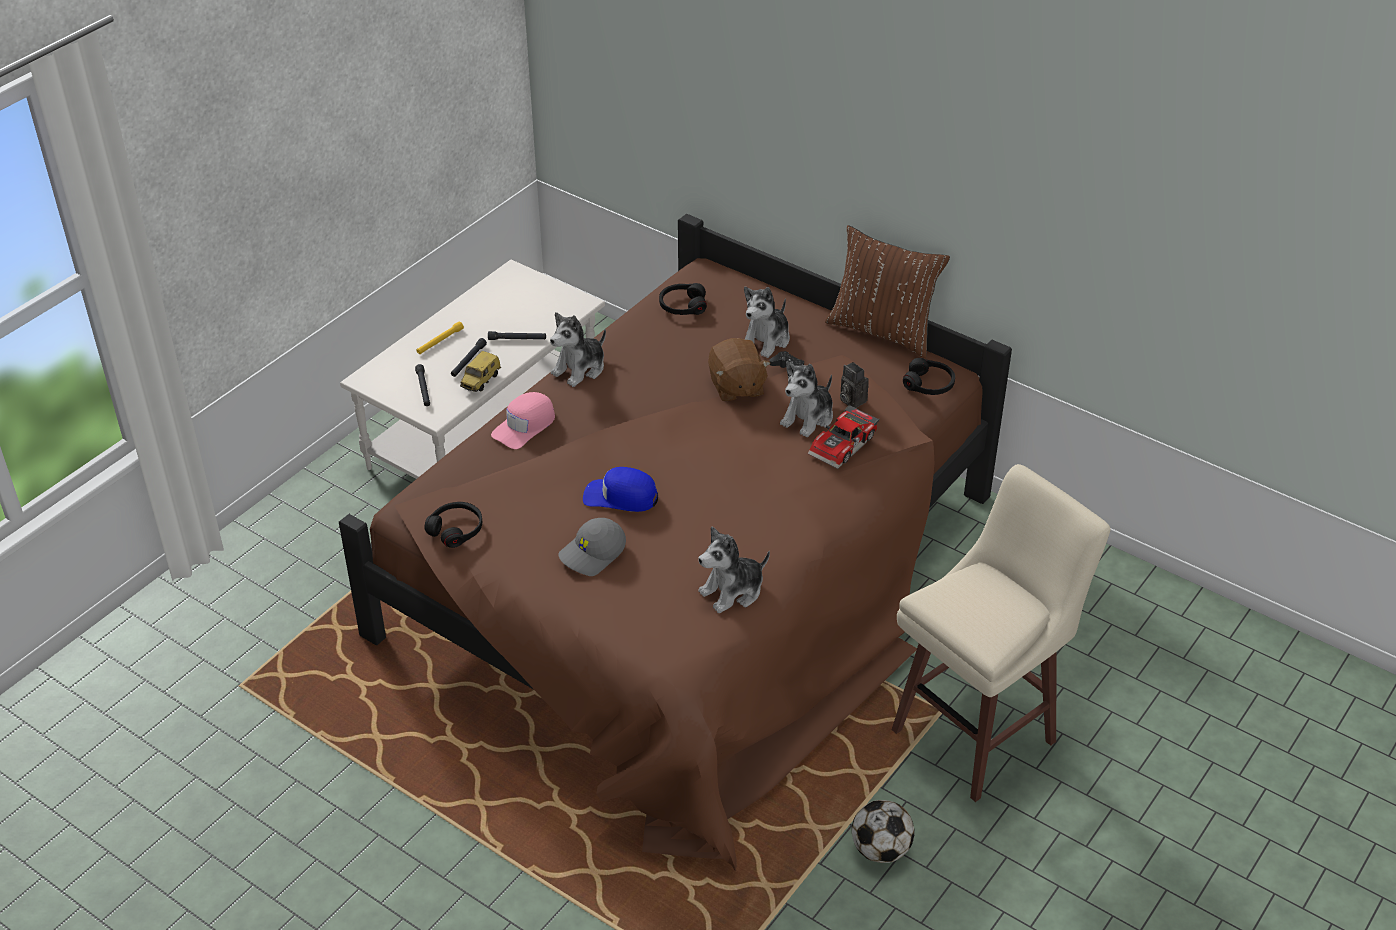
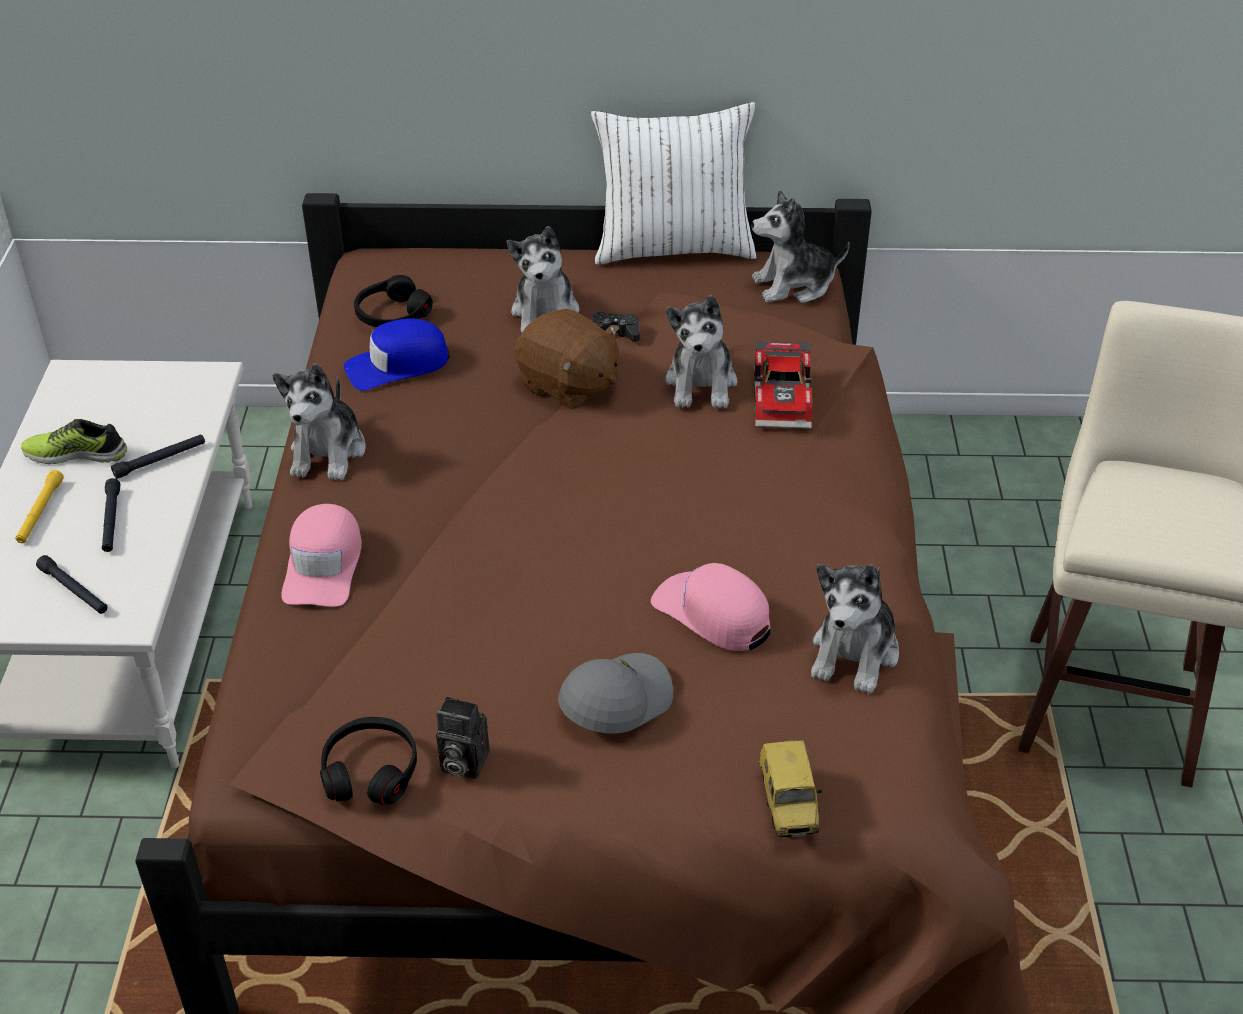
camera: 35 degrees left, 0 degrees up
toy car [460,351,501,392] -> toy car moved to [758,741,822,838]
grey cap [559,518,626,576] -> grey cap turned 150 degrees counterclockwise [558,653,673,734]
blue cap [583,467,658,512] -> blue cap moved to [344,319,450,391]
brown pillow [825,225,950,358] -> white pillow [591,102,756,265]
camera [840,362,869,408] -> camera moved to [436,697,489,779]
football [852,800,914,863] -> none
black headphones [903,358,955,395] -> plush toy [752,190,850,303]
none -> shoe [21,419,127,464]
none -> pink cap [651,563,770,651]

